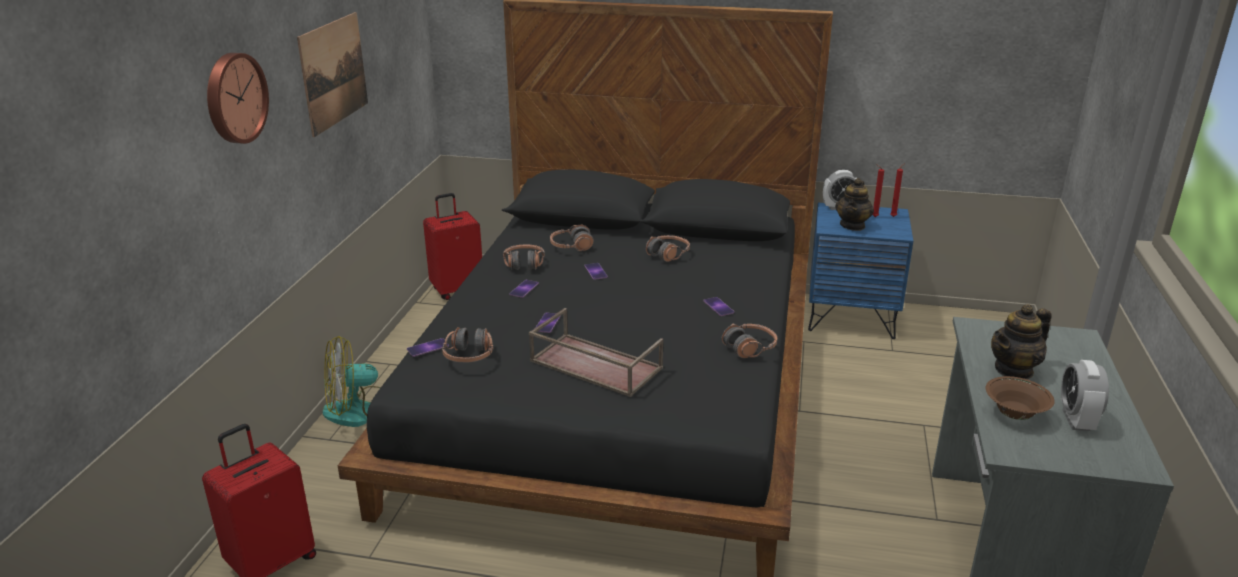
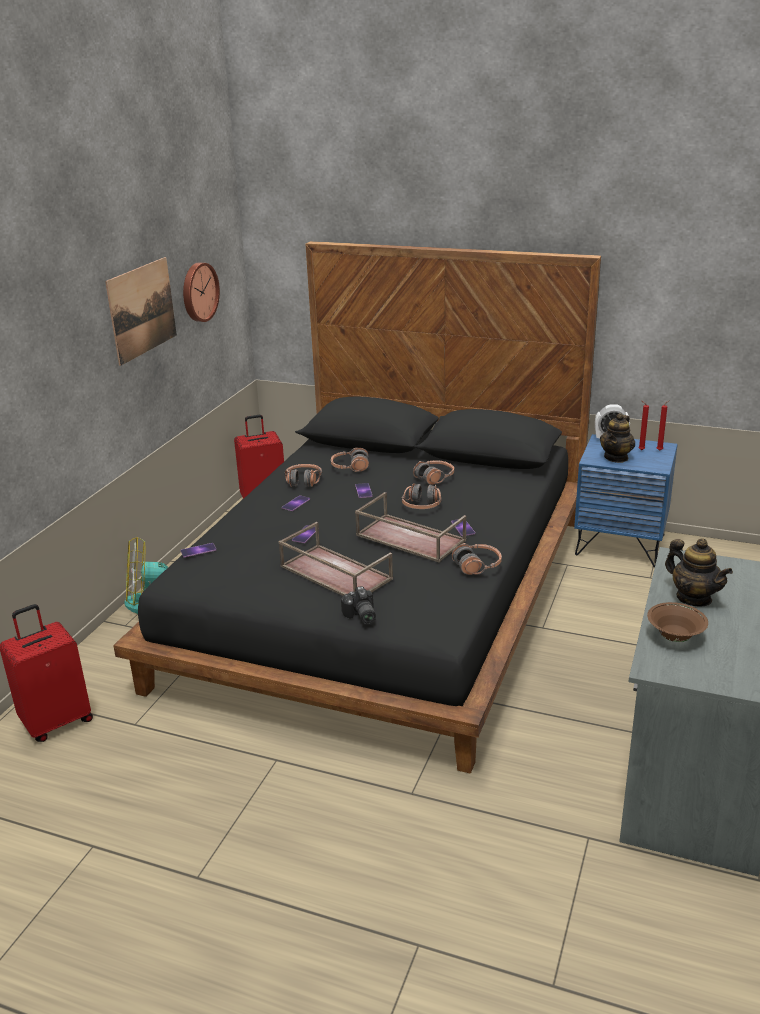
camera: 10 degrees right, 0 degrees up
wall clock [207,53,269,144] -> wall clock moved to [183,262,220,322]
headphones [441,327,494,362] -> headphones moved to [401,483,442,509]
teapot [991,304,1051,380] -> teapot turned 105 degrees counterclockwise [665,539,733,606]
alarm clock [1061,360,1109,431] -> none
none -> camera [341,586,376,624]
none -> brown tray [355,492,467,562]

